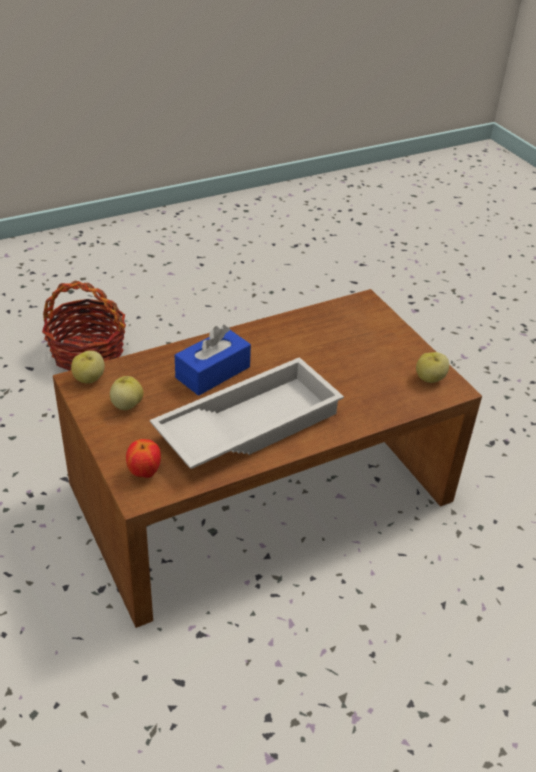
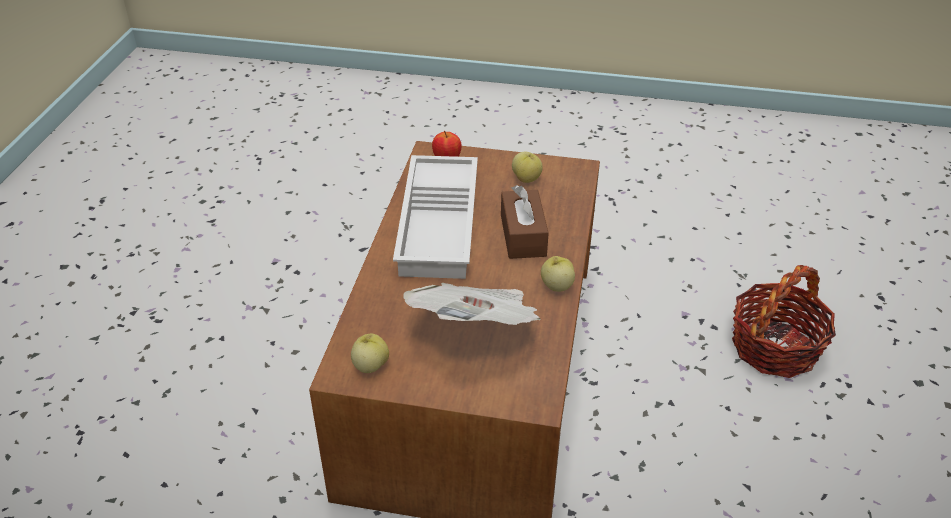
camera: 130 degrees right, 0 degrees up
apple [71,351,105,384] -> apple moved to [541,256,575,292]
blue tissue box [175,325,251,396] -> brown tissue box [501,185,549,259]
none -> newspaper [403,283,541,325]

